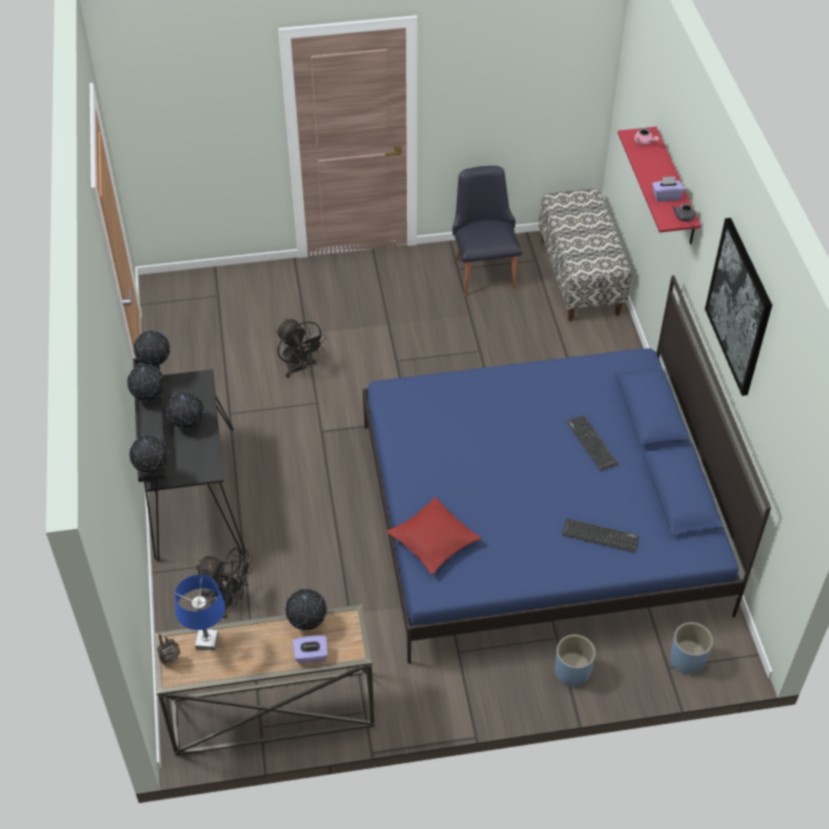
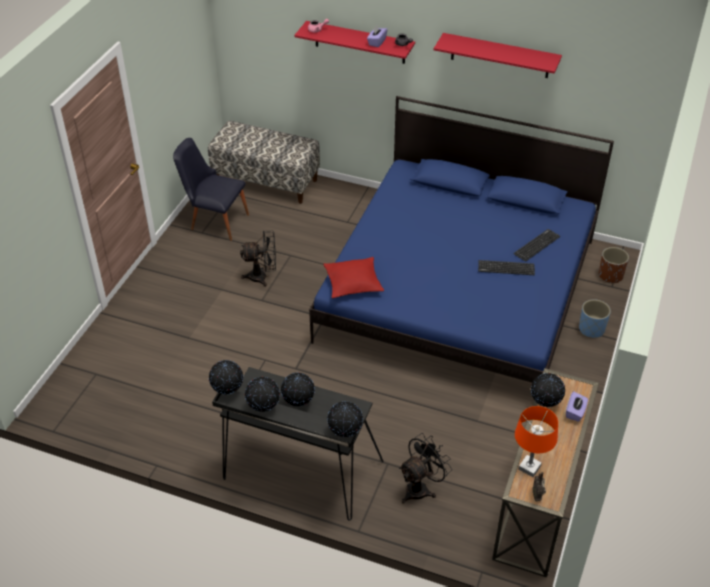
camera: 60 degrees left, 5 degrees down
blue table lamp [175,575,225,650] -> orange table lamp [515,406,558,477]
black fan [276,319,325,378] -> black fan moved to [240,230,276,287]
red pillow [386,497,482,575] -> red pillow moved to [323,257,384,298]
keyboard [566,415,618,471] -> keyboard moved to [478,260,535,275]
blue planter [670,622,713,675] -> brown planter [599,247,629,283]
picture [705,218,772,396] -> red shelf [434,33,562,78]

